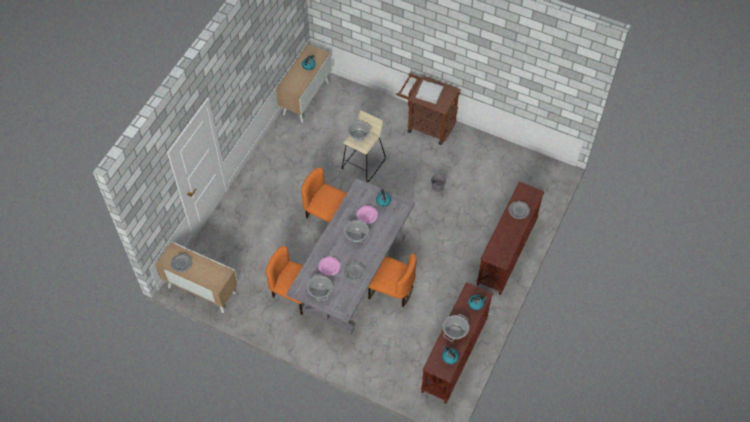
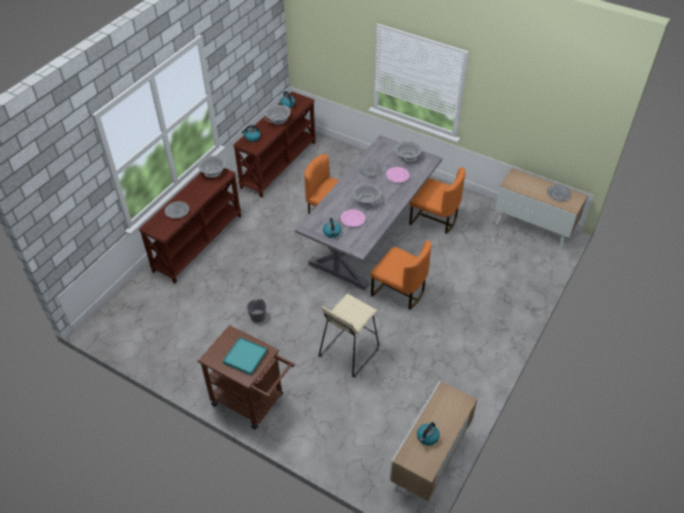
camera: 175 degrees left, 10 degrees down
cooking pot [347,120,370,142] -> cooking pot moved to [198,155,225,178]
white tray [416,80,443,104] -> turquoise tray [223,337,268,375]

